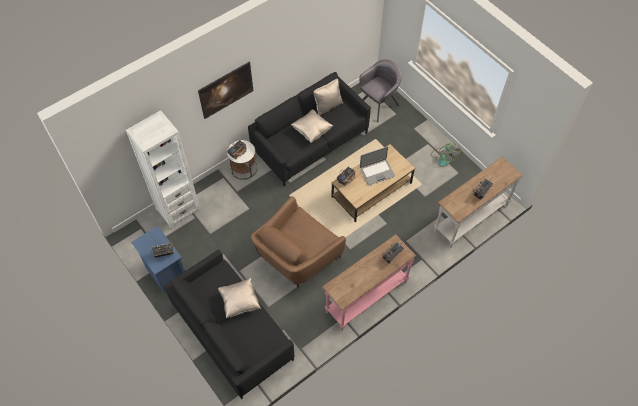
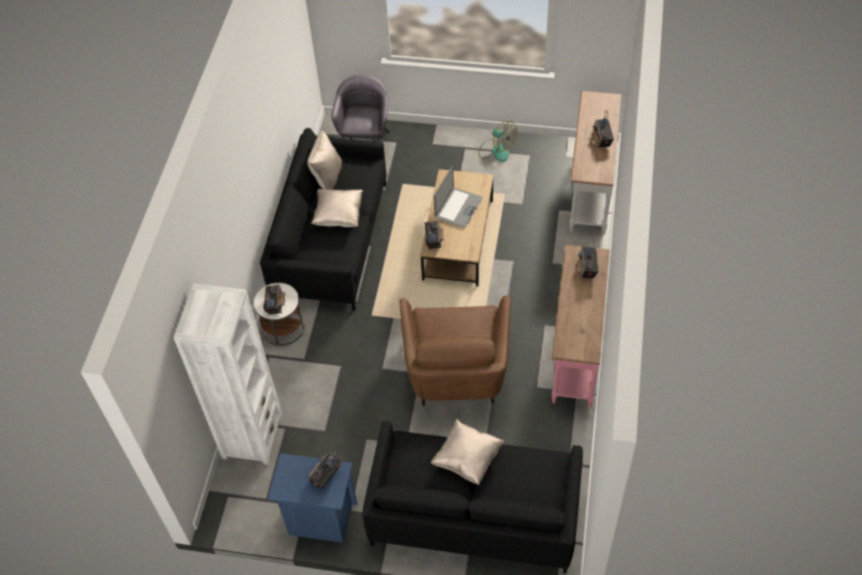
camera: 40 degrees left, 5 degrees down
picture [198,62,253,119] -> none

